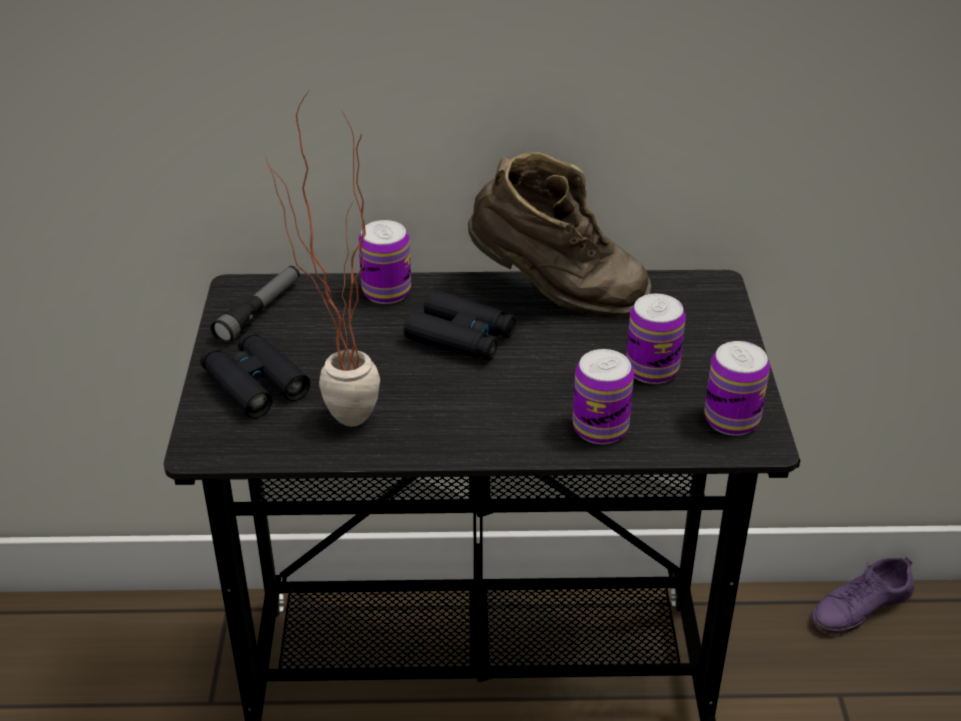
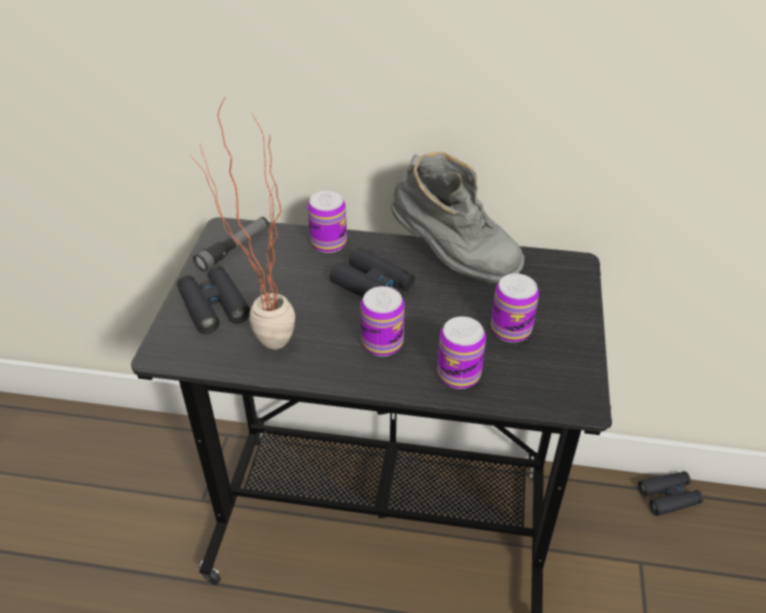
camera: 10 degrees right, 5 degrees up
brown boot [468,152,651,318] -> grey boot [391,152,524,283]
can [705,341,770,435] -> can moved to [360,286,405,356]
purple shoe [811,557,914,634] -> black binoculars [638,471,703,516]

